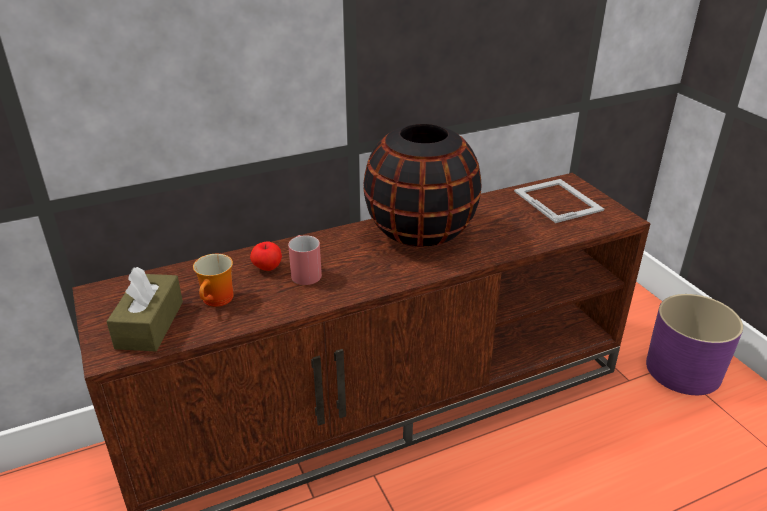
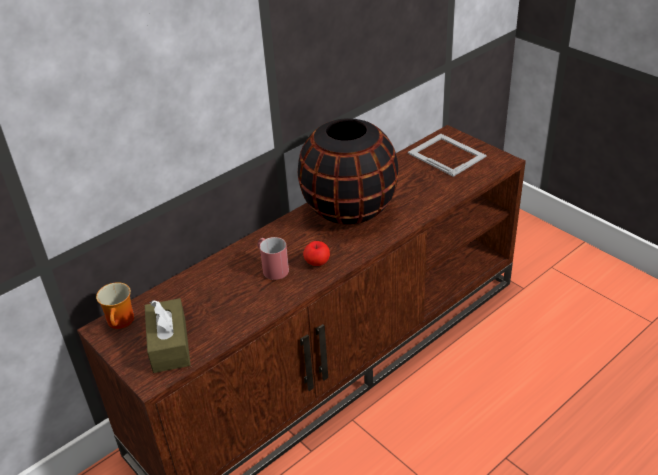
camera: 15 degrees left, 5 degrees up
mug [193,254,234,307] -> mug moved to [96,282,134,329]
apple [250,242,282,271] -> apple moved to [303,241,330,266]
purple planter [646,294,743,395] -> none

